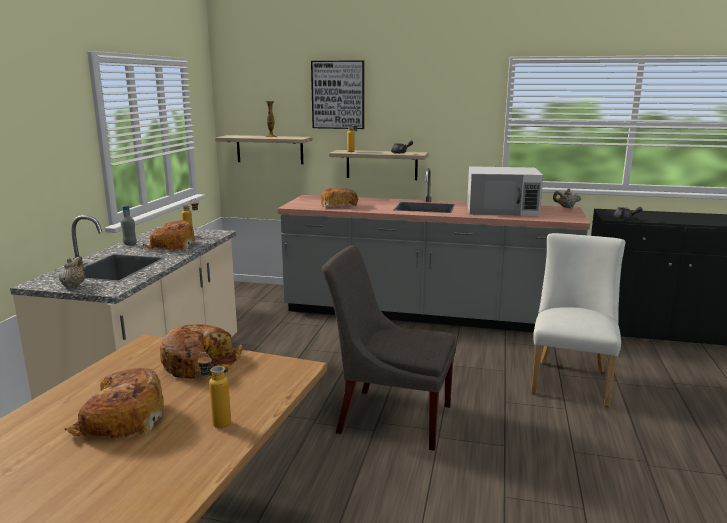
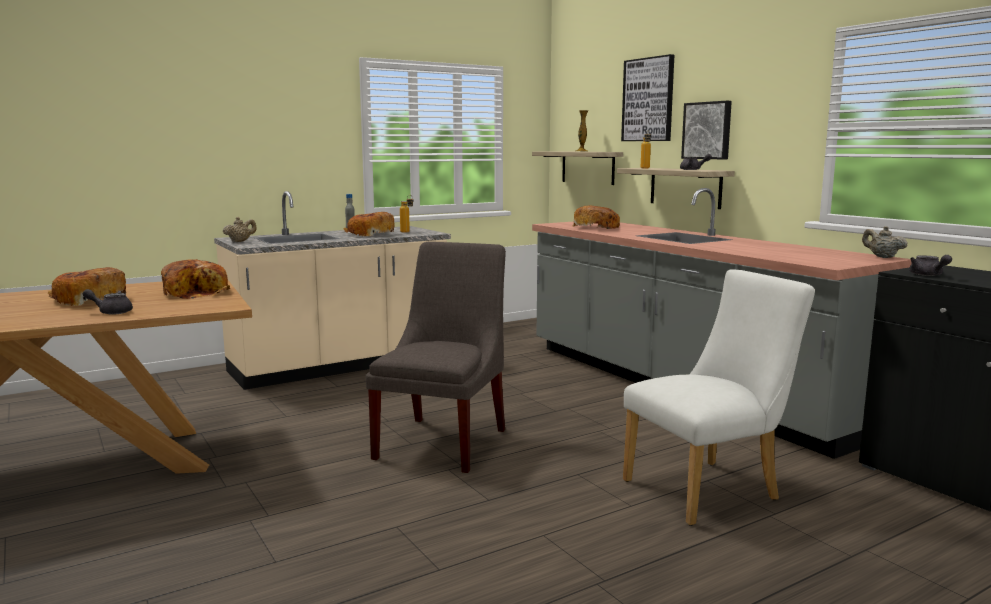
camera: 45 degrees right, 5 degrees down
bottle [198,352,231,428] -> grey teapot [83,289,133,315]
grey chair [322,246,456,451] -> grey chair turned 45 degrees clockwise [366,242,506,473]
white microwave [467,166,543,216] -> none
none -> picture [681,101,732,159]

